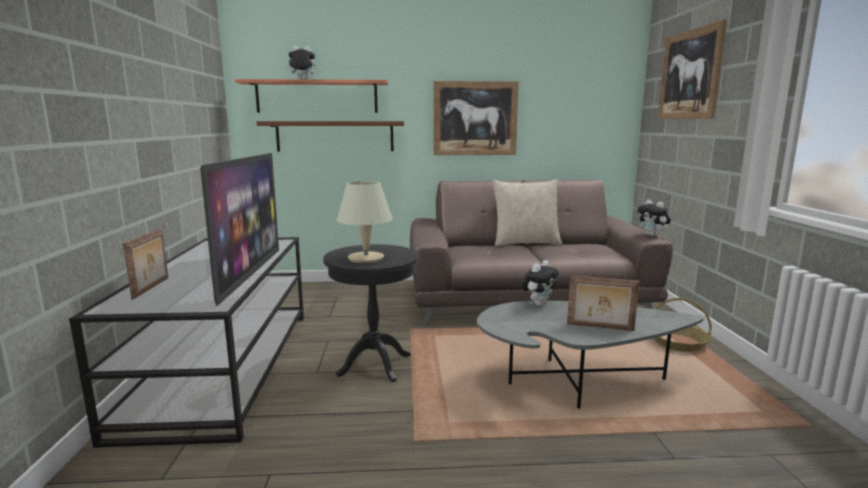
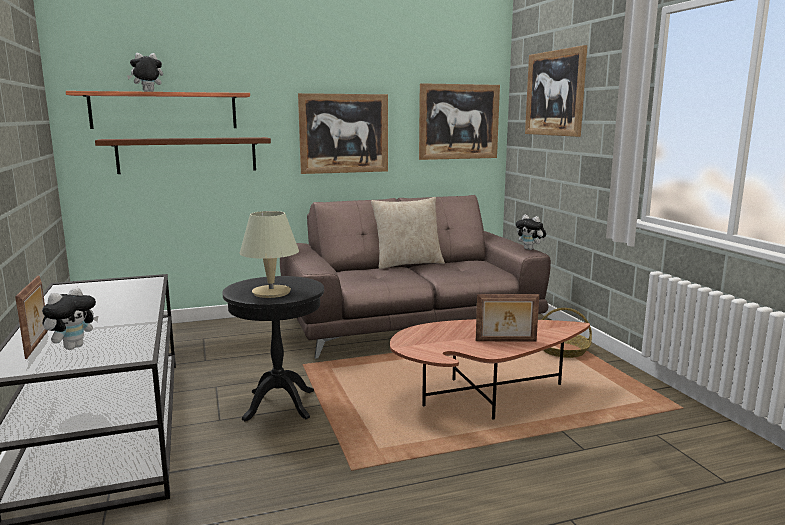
camera: 15 degrees left, 0 degrees up
television [200,153,279,306] -> none
grey coffee table [477,301,704,409] -> brown coffee table [390,319,590,420]
plush toy [522,260,559,306] -> plush toy moved to [42,287,98,350]
none -> picture [419,83,500,160]

